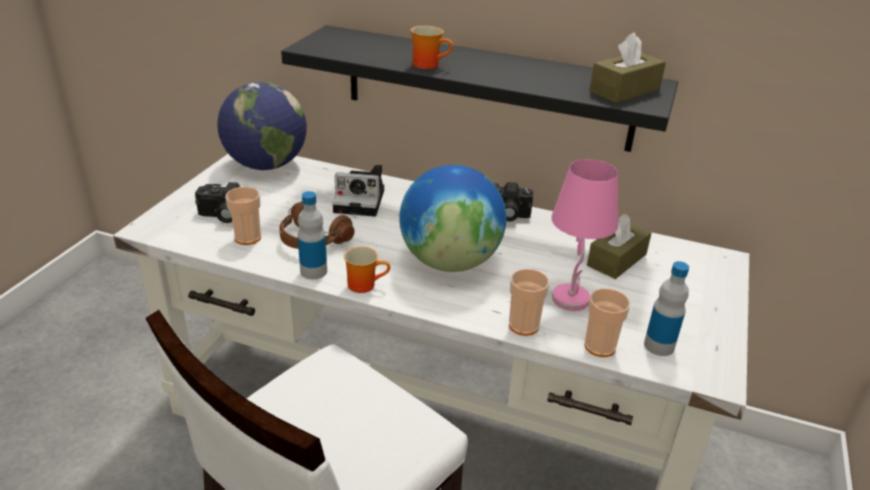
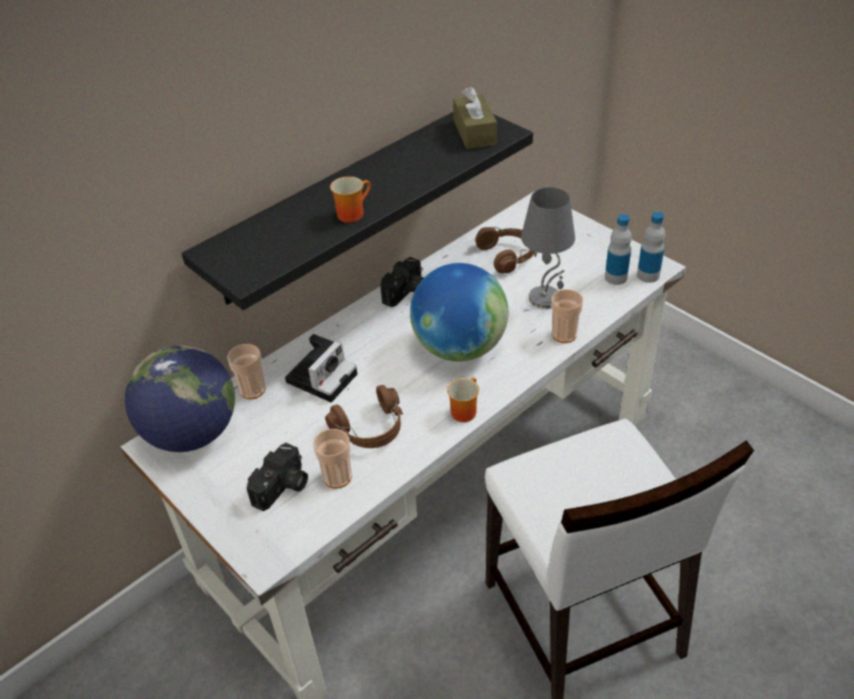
camera: 60 degrees left, 10 degrees up
bottle [298,191,327,279] -> bottle moved to [637,212,665,283]
pink table lamp [551,159,618,311] -> grey table lamp [521,187,575,309]
cup [584,288,631,357] -> cup moved to [227,344,266,399]
brown tissue box [587,213,651,279] -> brown headphones [475,227,535,273]

